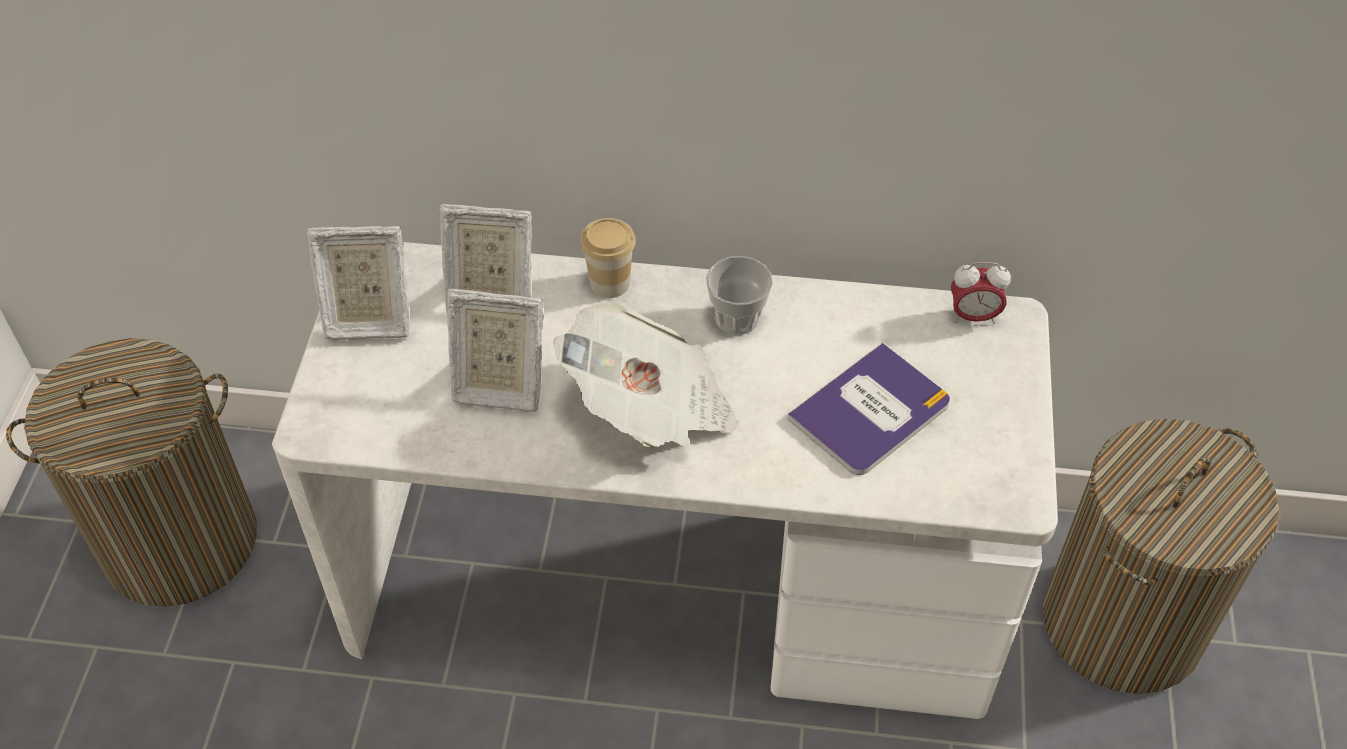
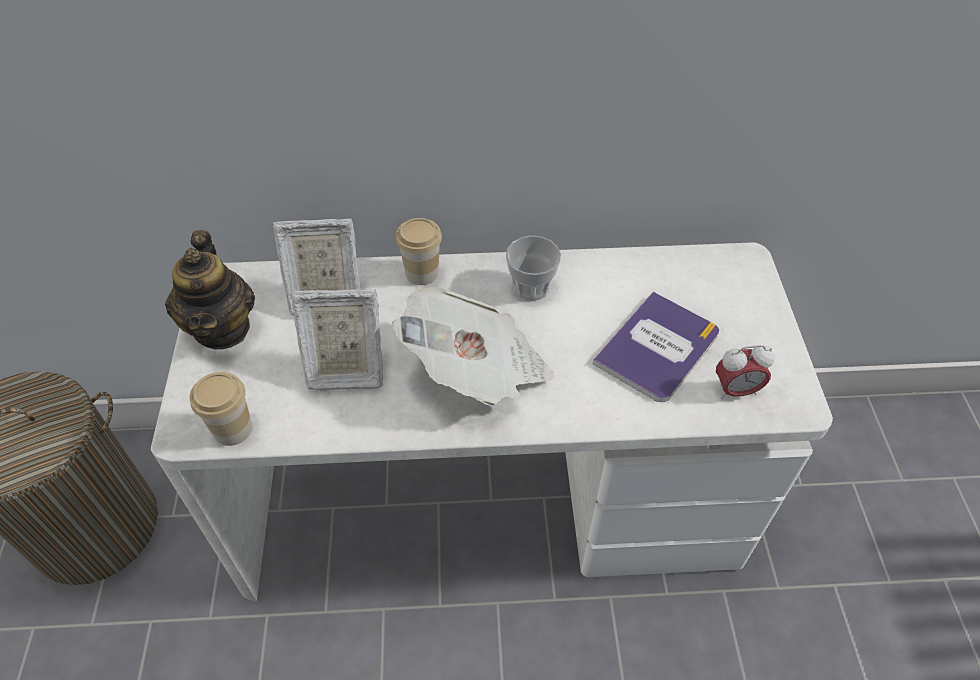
camera: 10 degrees left, 0 degrees up
picture frame [306,226,410,340] -> teapot [165,230,255,350]
alarm clock [951,262,1011,324] -> alarm clock moved to [716,345,774,399]
laundry basket [1043,419,1279,694] -> none
none -> cup [190,372,252,446]

